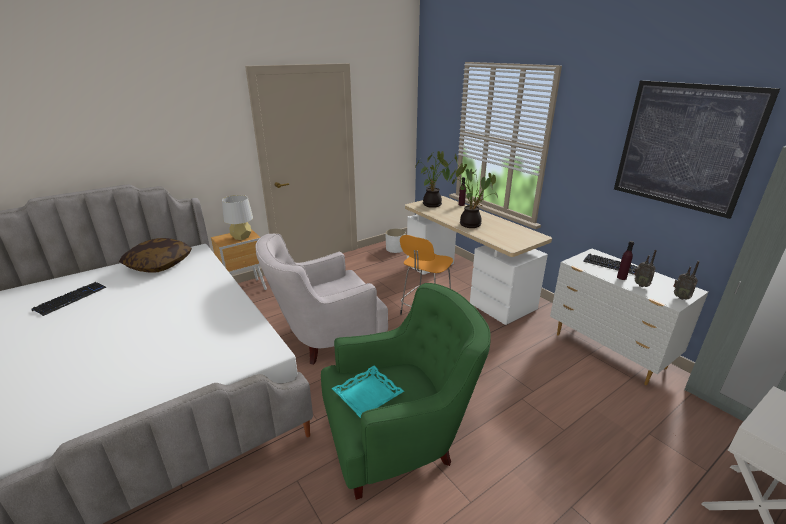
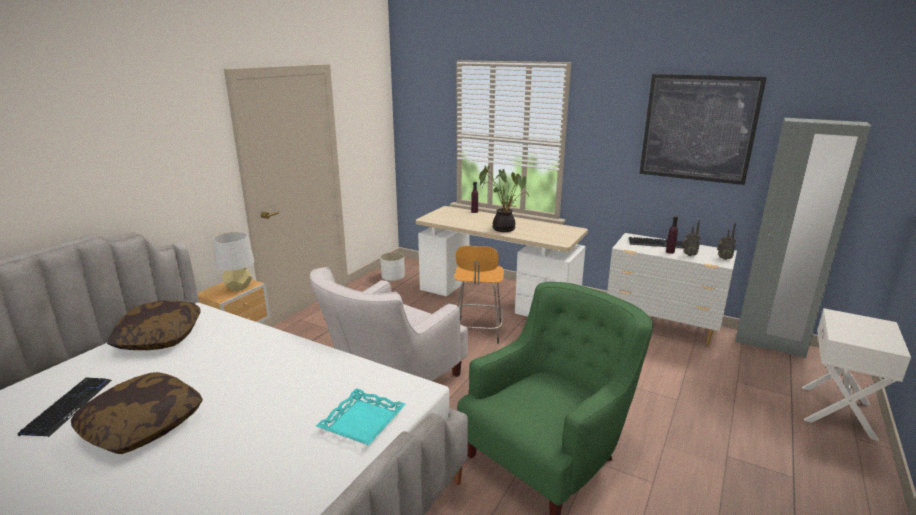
camera: 25 degrees left, 5 degrees down
turquoise tray [331,366,404,418] -> turquoise tray moved to [316,388,406,445]
potted plant [415,151,459,208] -> none
none -> pillow [71,372,203,454]

